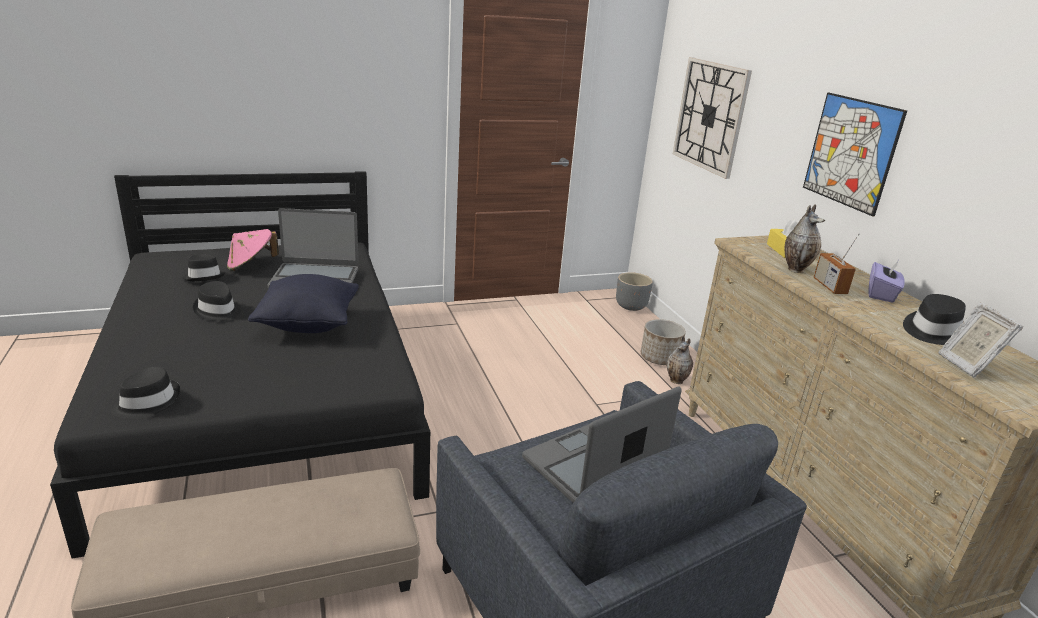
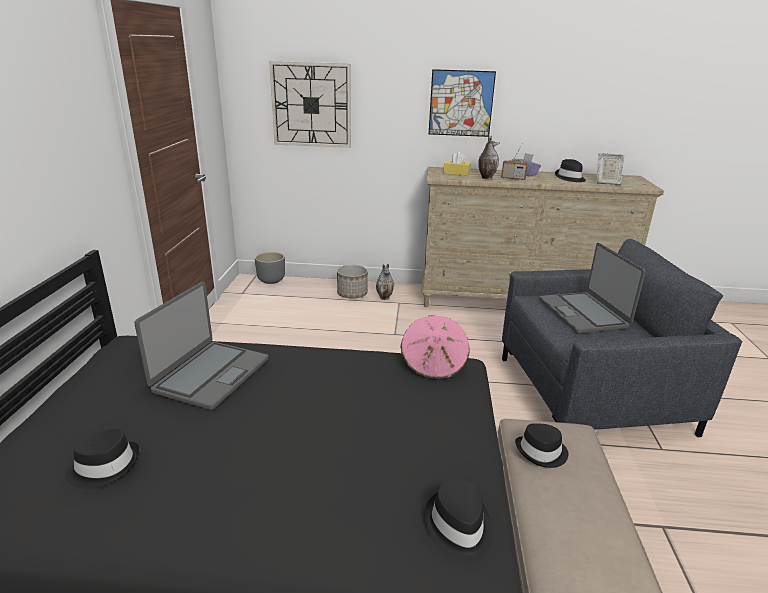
camera: 65 degrees left, 0 degrees up
black hat [193,281,241,321] -> black hat moved to [515,423,568,468]
pink hat [227,229,279,271] -> pink hat moved to [400,315,470,380]
black pillow [248,274,359,333] -> none

